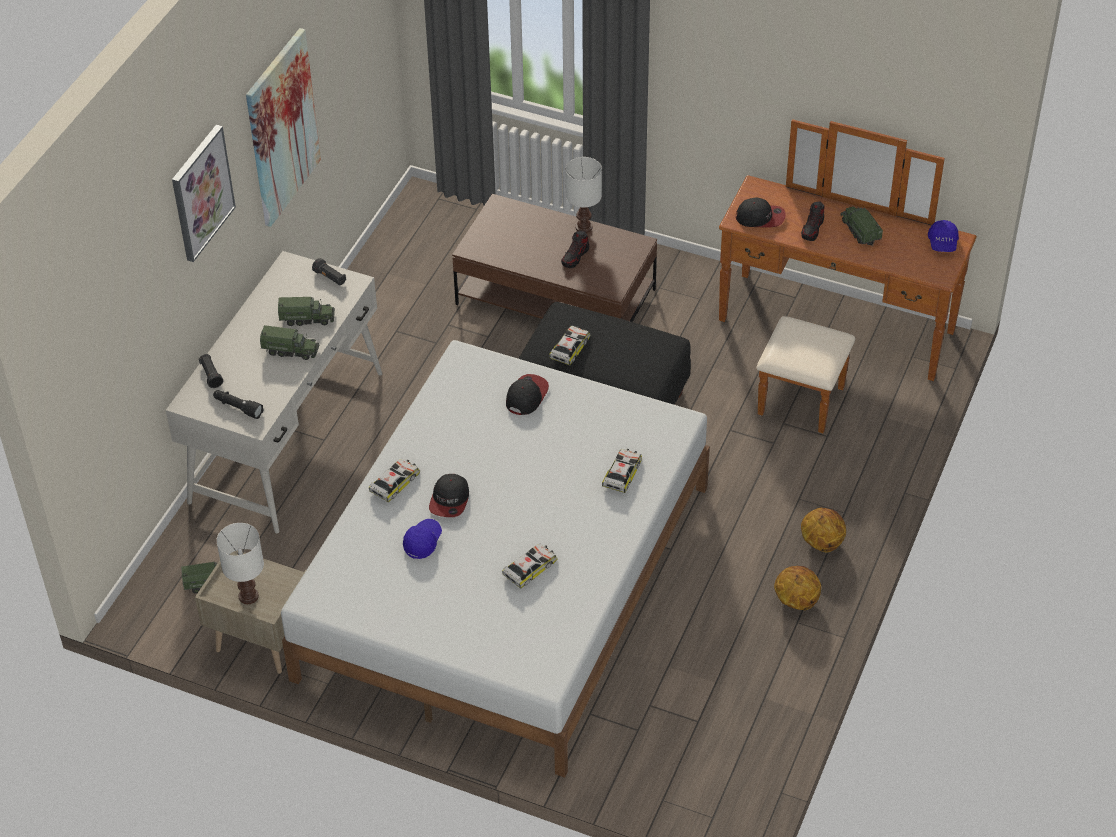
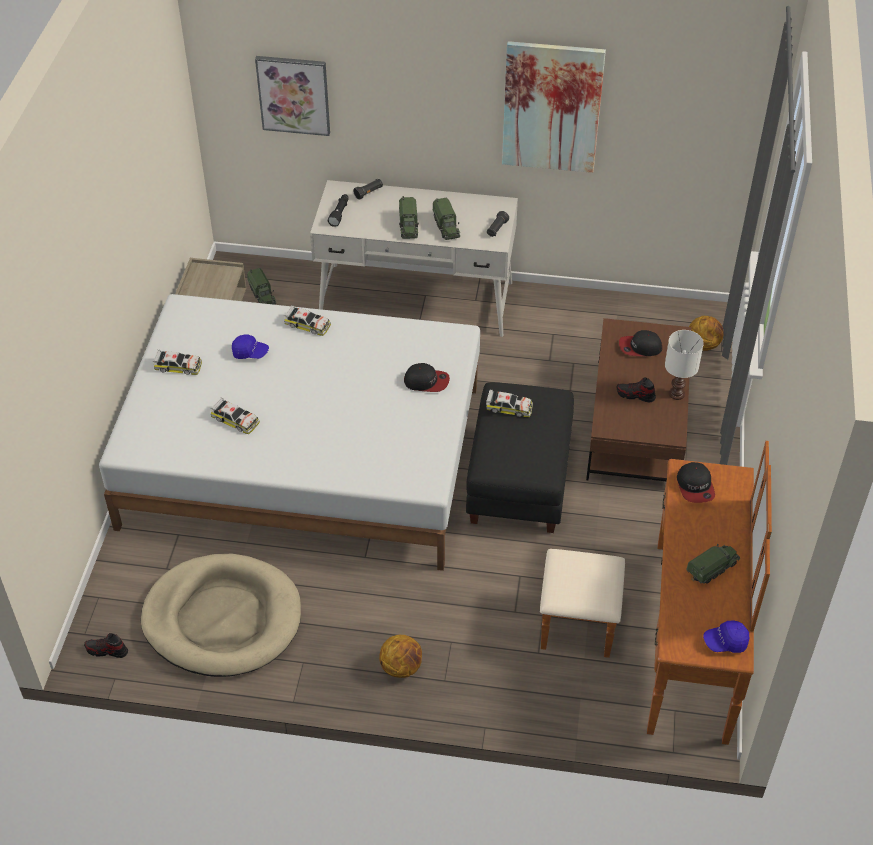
camera: 75 degrees right, 0 degrees up
picture [172,125,236,262] -> picture moved to [255,56,330,136]
white table lamp [216,523,264,604] -> none
cap [429,474,469,517] -> cap moved to [619,330,662,356]
toy car [602,449,642,493] -> toy car moved to [153,350,202,375]
basketball [774,566,821,610] -> basketball moved to [689,316,724,351]
shoe [801,201,824,241] -> shoe moved to [84,633,128,658]
none -> beige dog bed [141,554,301,677]

